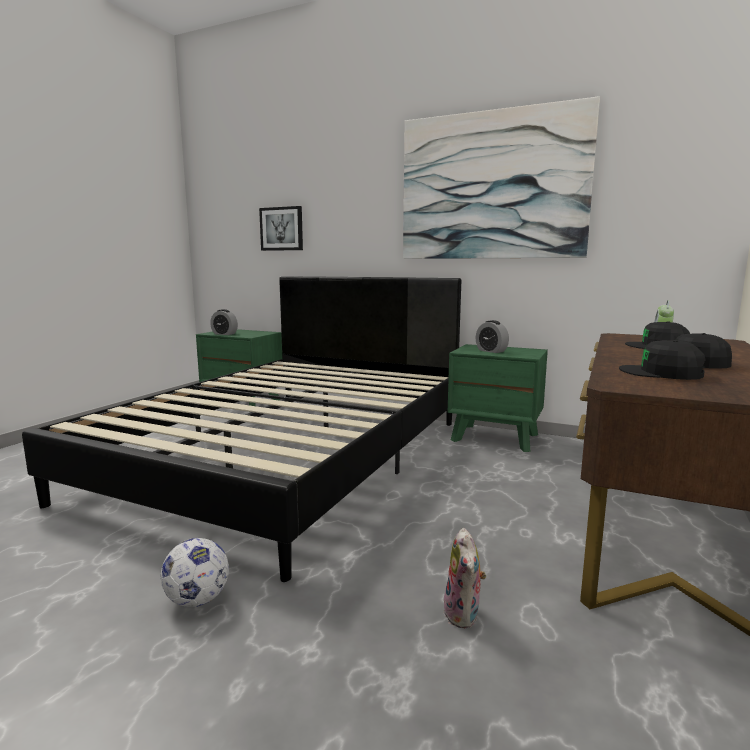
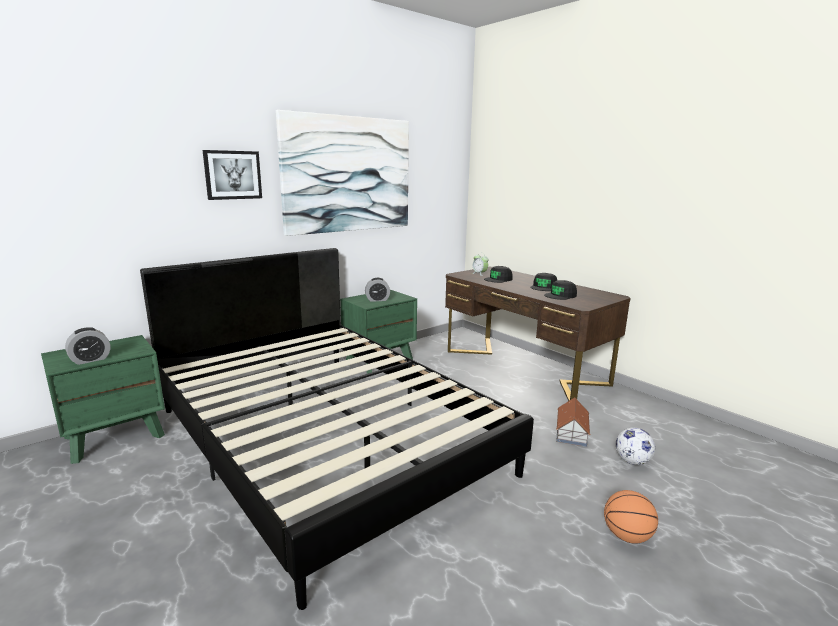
camera: 65 degrees left, 5 degrees up
football [161,538,229,607] -> football moved to [616,428,655,465]
picture [259,206,303,251] -> picture moved to [203,150,262,200]
plush toy [444,528,486,629] -> toy house [556,397,590,447]
none -> basketball [604,490,658,544]

